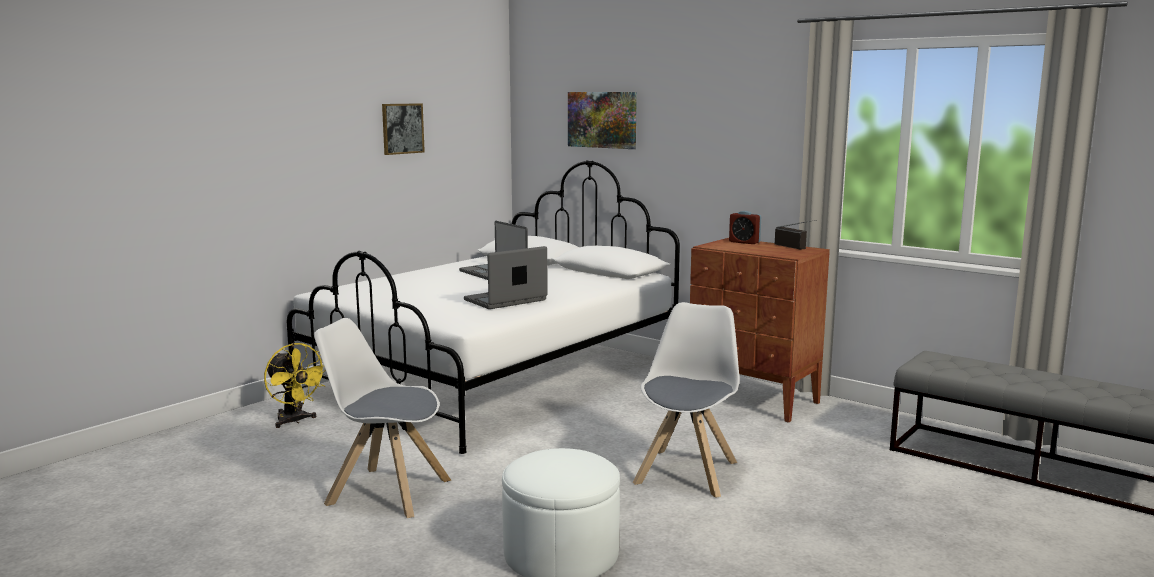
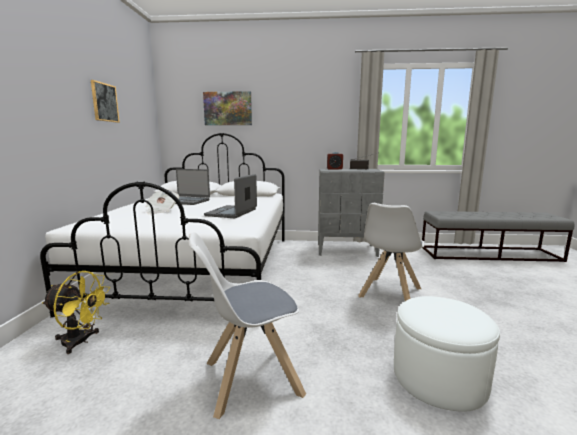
camera: 35 degrees left, 0 degrees up
chair [633,302,739,498] -> chair turned 135 degrees counterclockwise [358,203,425,301]
brown dresser [690,238,830,423] -> grey dresser [318,169,384,257]
none -> newspaper [145,190,179,214]

